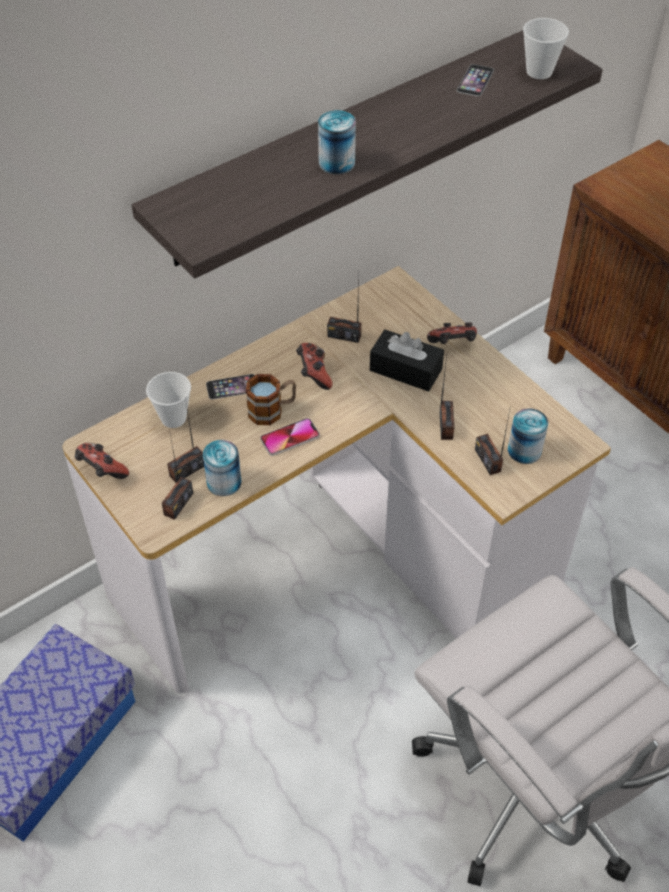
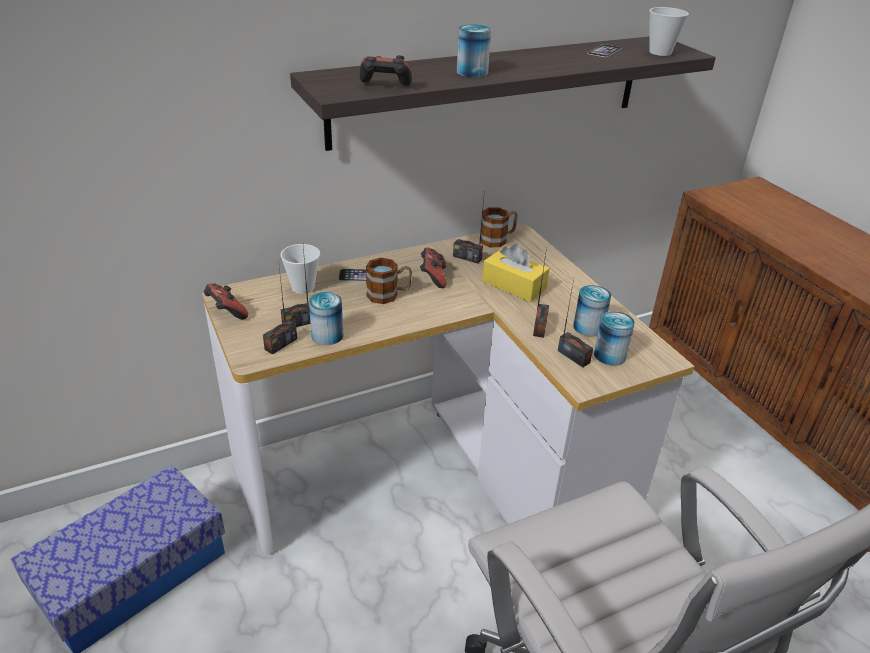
camera: 10 degrees right, 15 degrees down
phone [260,418,320,456] -> none
black tissue box [370,329,444,392] -> yellow tissue box [482,243,549,302]
game controller [427,322,477,344] -> game controller moved to [360,55,412,86]
radio [475,410,510,475] -> radio turned 150 degrees clockwise [558,279,593,367]
none -> mug [481,207,518,247]
none -> can [573,285,611,337]

